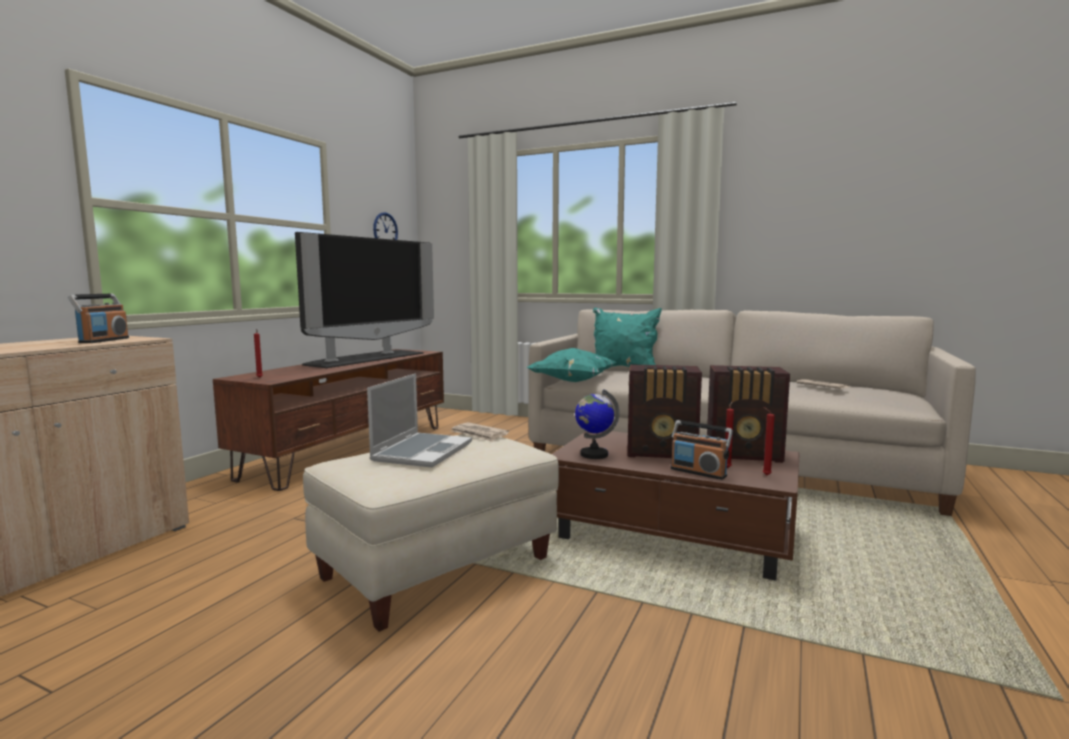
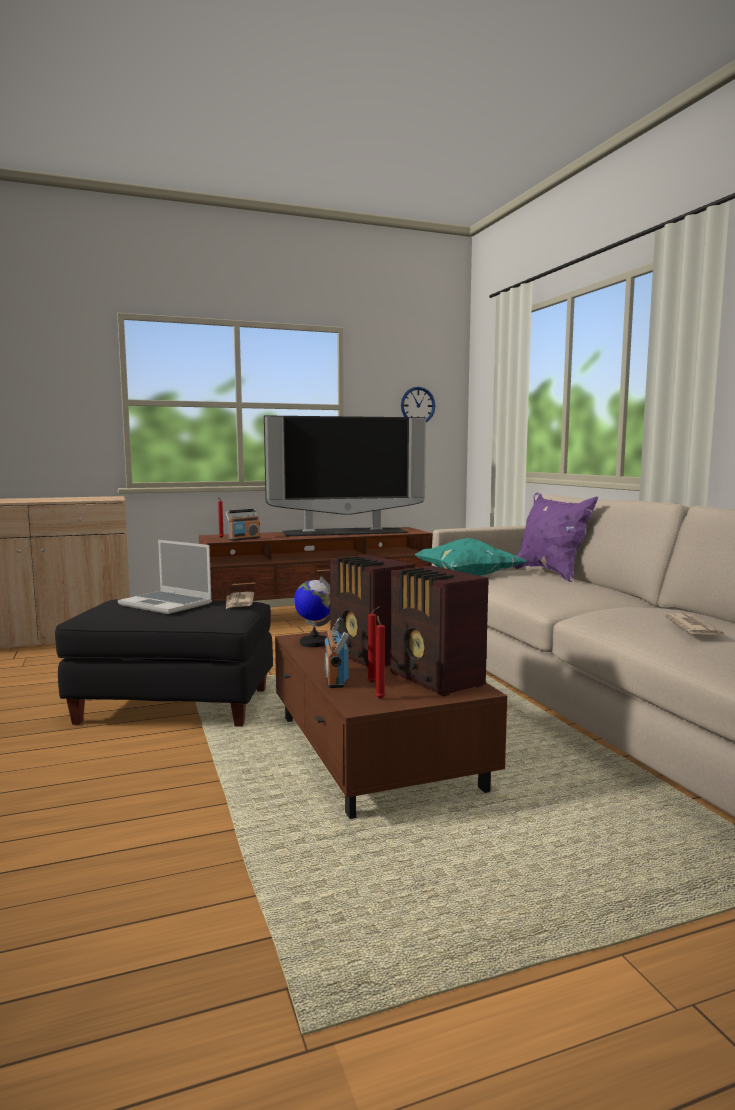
camera: 45 degrees right, 0 degrees up
radio [68,294,129,343] -> radio moved to [225,509,260,541]
beige ottoman [303,434,559,632] -> black ottoman [55,599,273,727]
laptop [367,373,472,468] -> laptop turned 60 degrees clockwise [118,540,212,614]
turquoise pillow [593,308,662,367] -> purple pillow [513,492,598,582]

